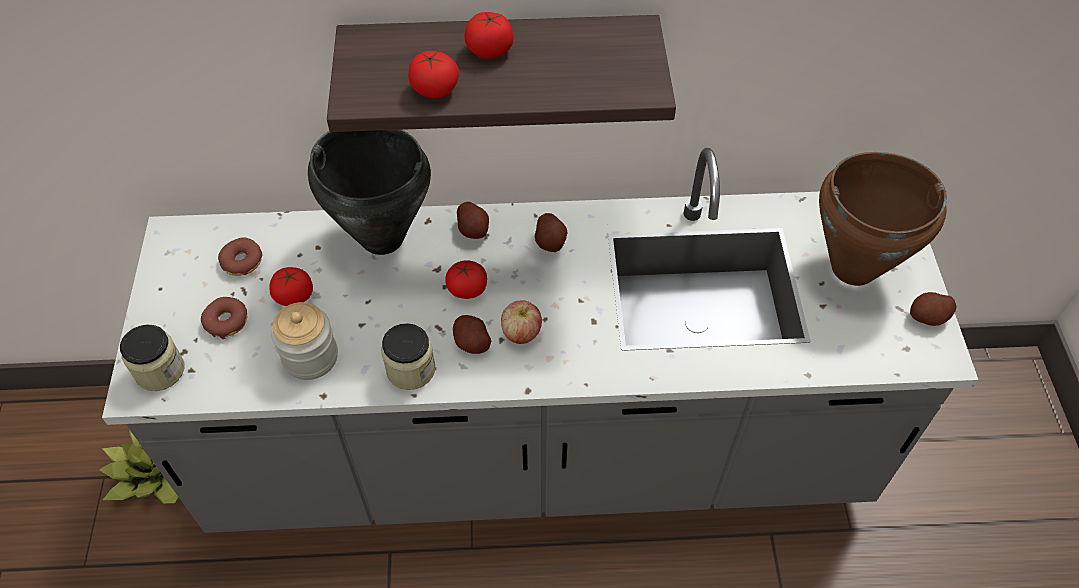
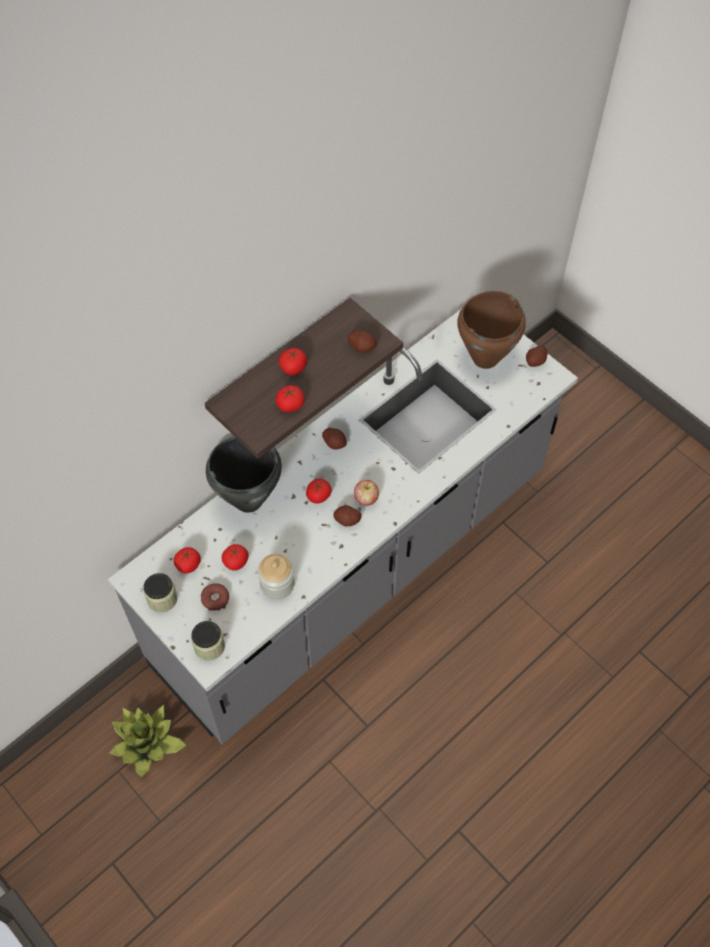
camera: 40 degrees left, 5 degrees up
donut [218,238,263,276] -> tomato [174,547,201,574]
jar [382,323,435,390] -> jar moved to [143,573,178,613]
potato [457,202,489,239] -> potato moved to [347,330,377,353]

